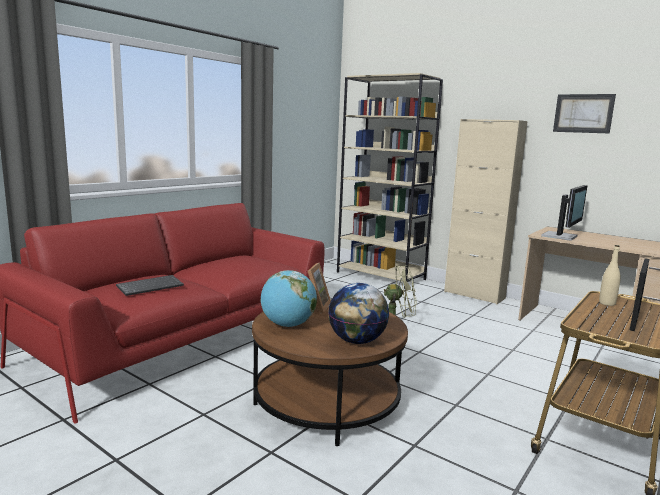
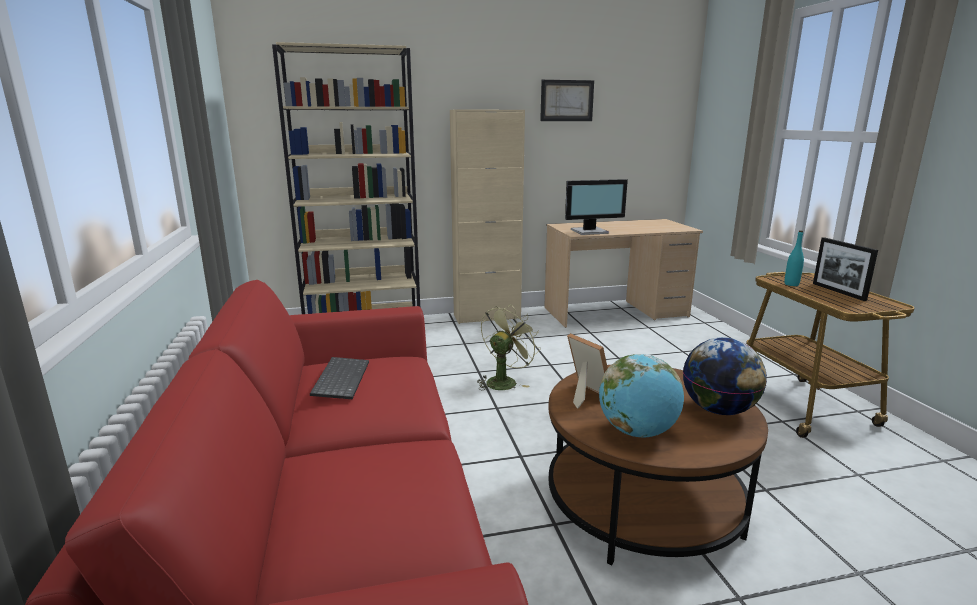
camera: 50 degrees left, 5 degrees up
keyboard [116,275,184,296] -> keyboard moved to [310,357,369,399]
monitor [541,185,588,241] -> monitor turned 90 degrees clockwise [565,179,628,235]
beige bottle [599,245,621,306] -> turquoise bottle [784,231,804,286]

